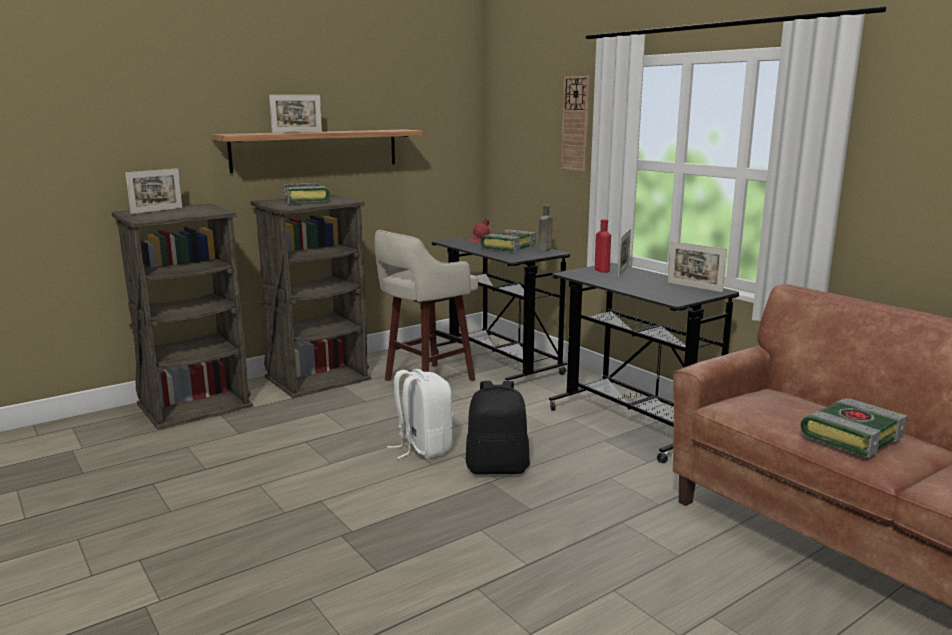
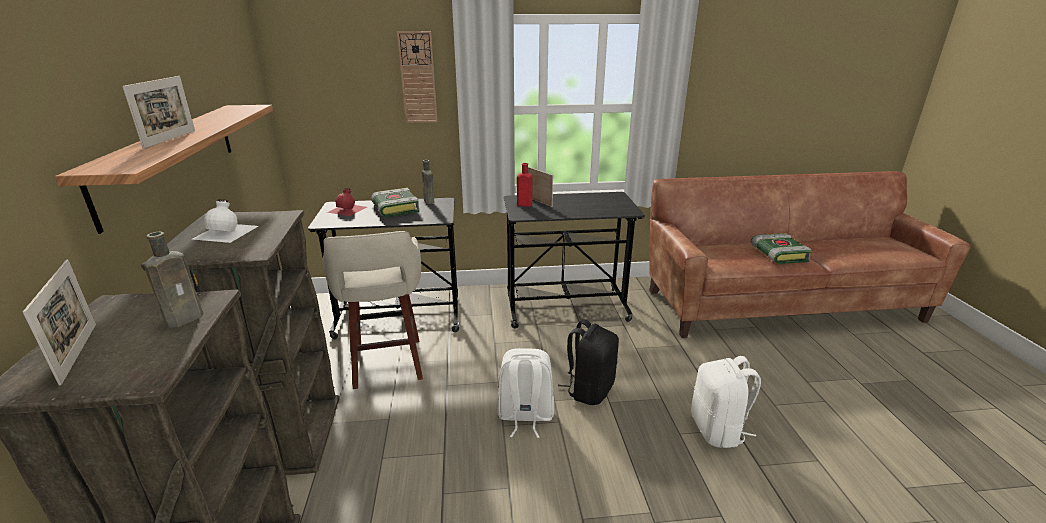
camera: 60 degrees left, 10 degrees up
book [283,182,331,203] -> white bottle [193,199,258,243]
picture frame [667,241,727,292] -> none
none -> brown bottle [144,232,203,328]
none -> white backpack [691,356,761,448]

